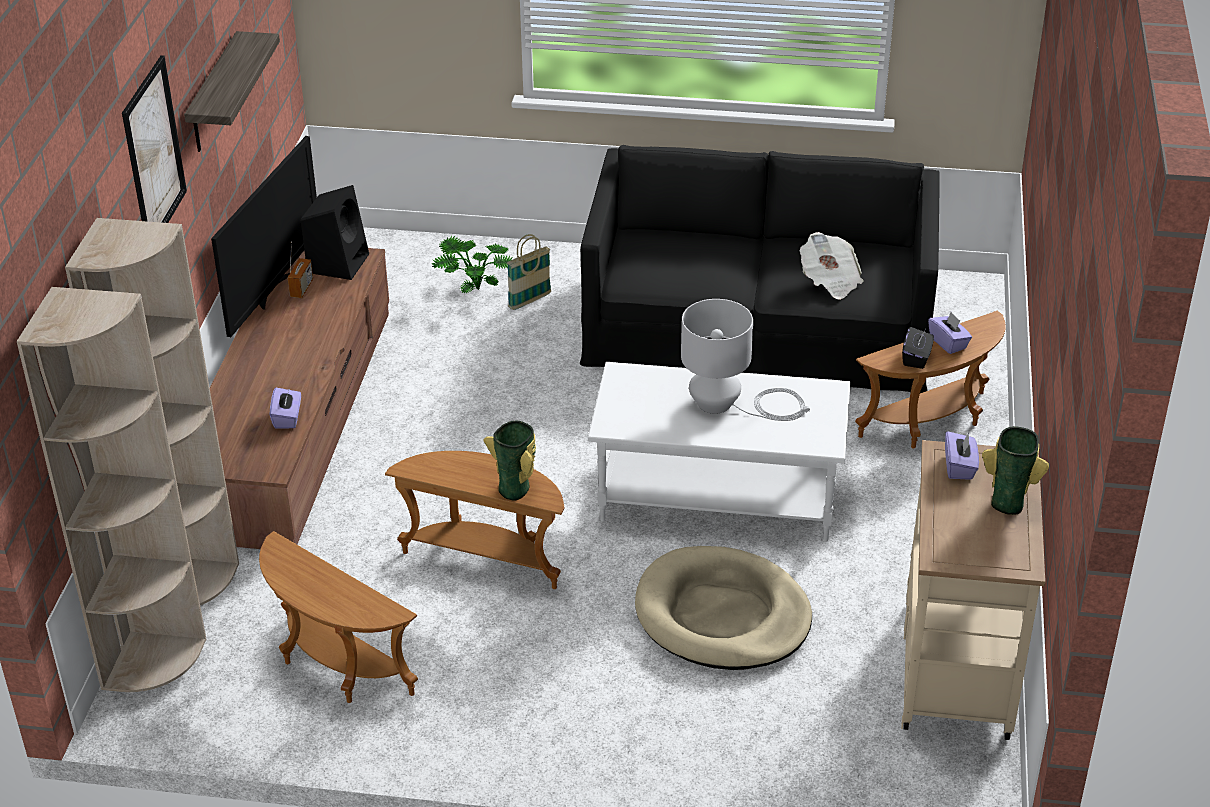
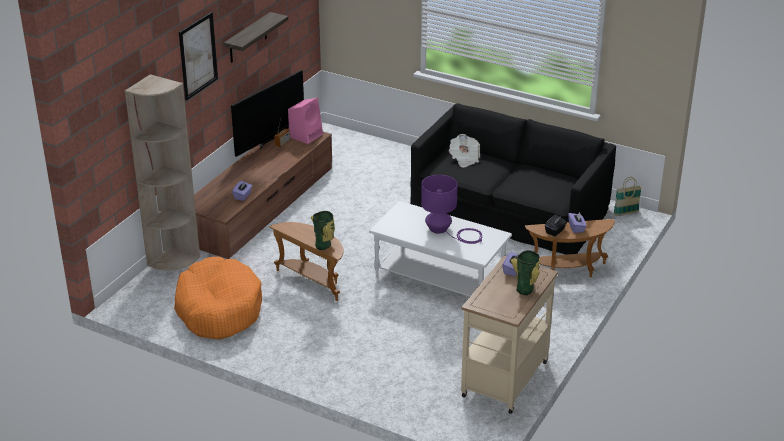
camera: 20 degrees right, 5 degrees down
beige bookcase [17,287,206,692] -> none
brown side table [259,531,418,703] -> orange dog bed [174,257,262,340]
black speaker [301,185,369,280] -> pink speaker [288,98,323,144]
potted plant [431,236,512,293] -> none
basket [507,234,551,310] -> basket moved to [613,177,642,216]
beige dog bed [635,546,812,670] -> none
grey table lamp [681,299,810,421] -> purple table lamp [421,175,482,244]
newspaper [800,232,864,300] -> newspaper moved to [449,134,480,168]

